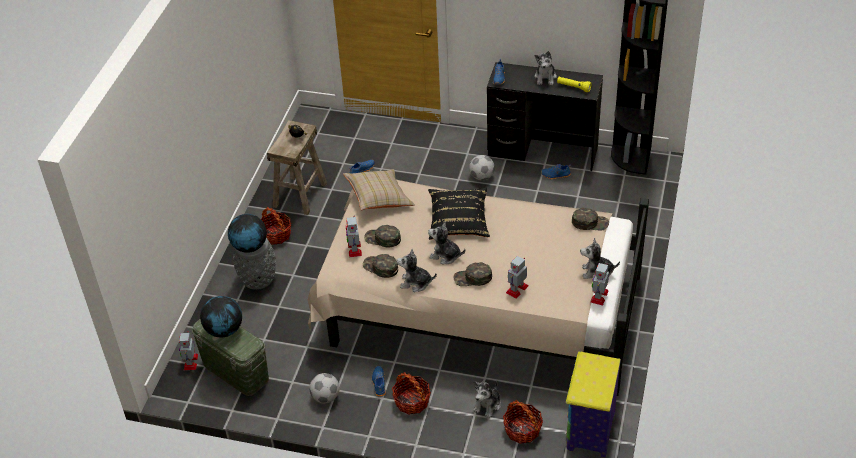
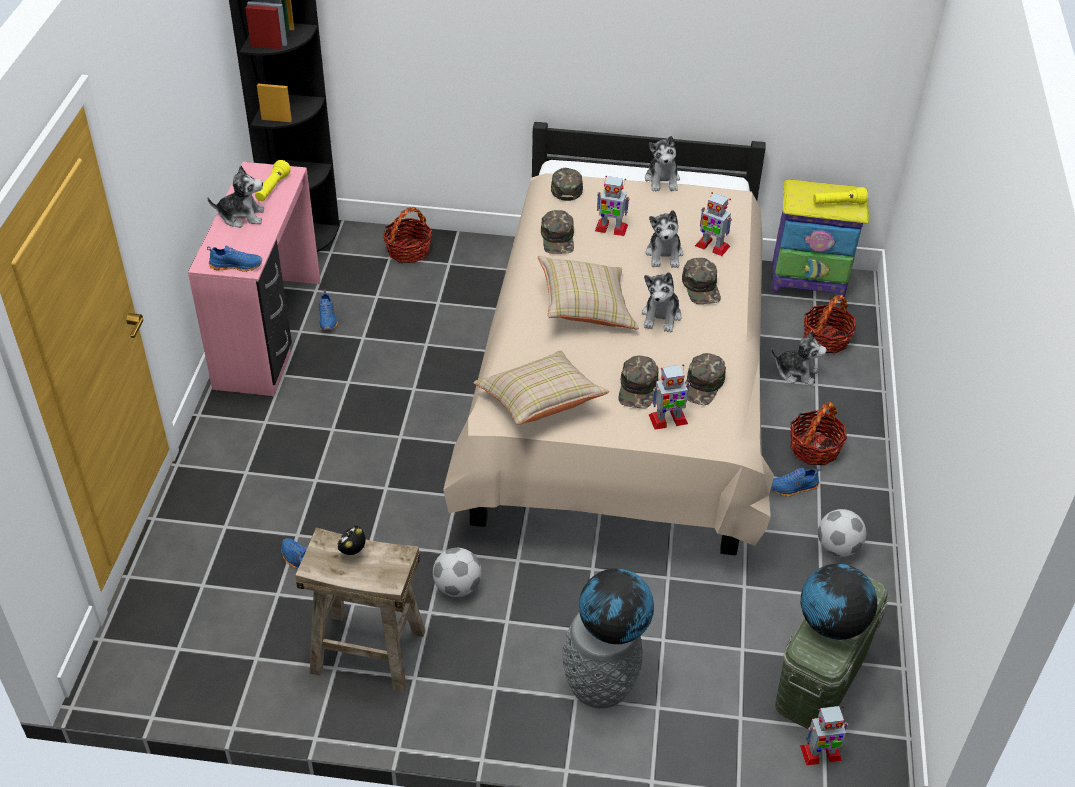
camera: 100 degrees left, 0 degrees up
basket [261,207,291,245] -> basket moved to [383,207,432,263]
plush toy [397,249,437,292] -> plush toy moved to [646,210,683,268]
black pillow [428,188,490,240] -> beige pillow [537,256,639,330]
football [469,155,495,180] -> football moved to [433,548,482,597]
black desk [487,62,603,171] -> pink desk [188,162,321,397]
toy robot [590,263,609,306] -> toy robot moved to [595,176,630,236]
none -> green cap [541,210,574,254]
none -> yellow flashlight [813,187,868,205]

